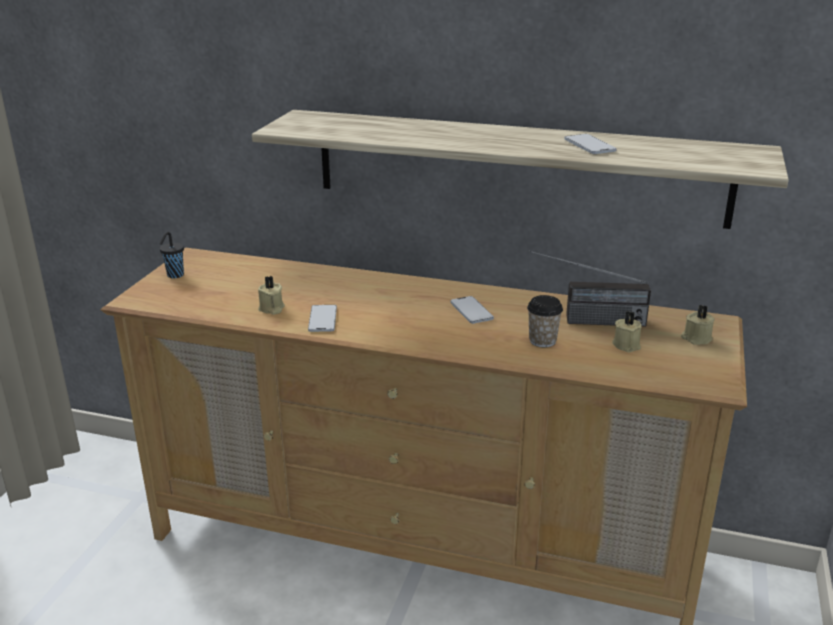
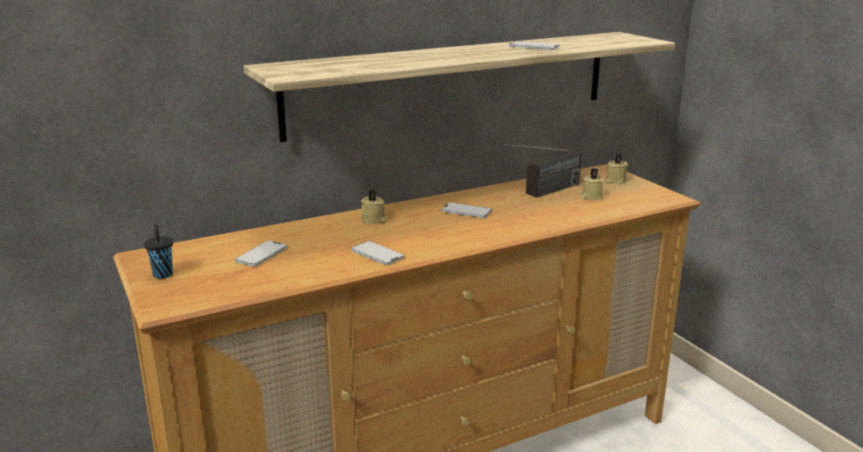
camera: 45 degrees left, 5 degrees down
beige candle [258,276,285,315] -> beige candle moved to [361,189,387,225]
cup [527,295,563,347] -> none
none -> phone [235,241,287,267]

